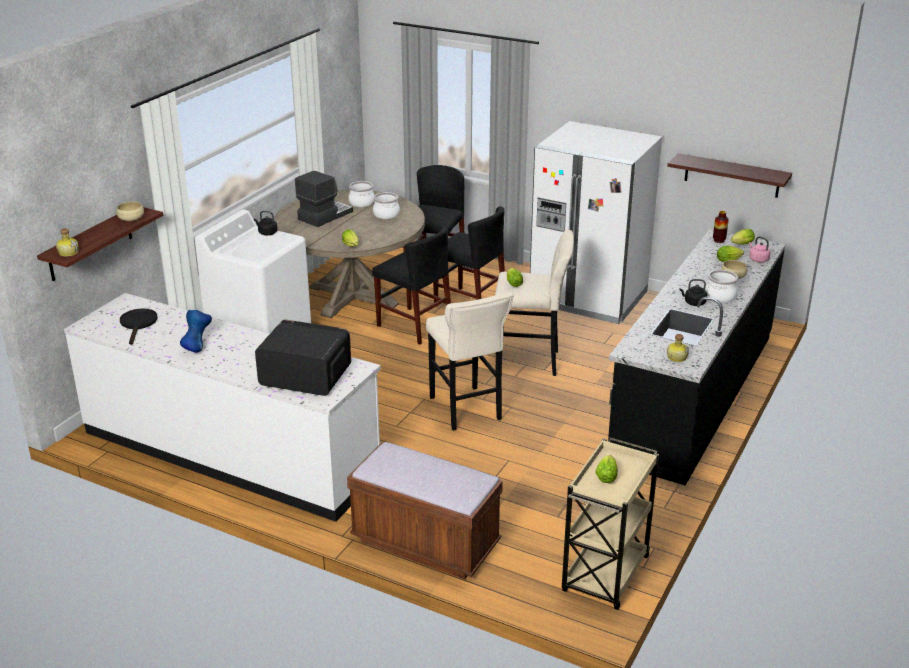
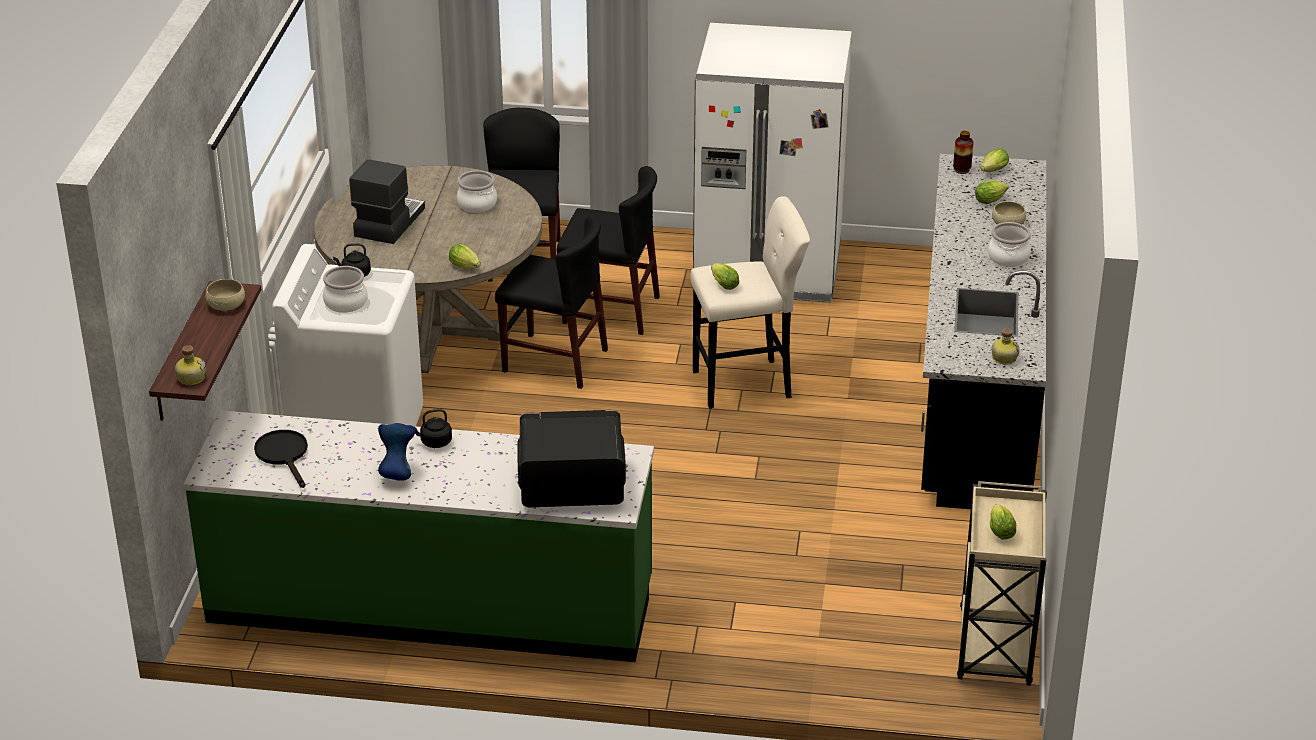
camera: 20 degrees left, 5 degrees up
white counter [64,293,381,522] -> green counter [183,410,654,662]
brown bench [347,442,503,579] -> none
cooking pot [349,181,375,207] -> cooking pot moved to [323,266,368,313]
beige stool [426,292,514,431] -> none
shelf [667,153,792,198] -> none
black kettle [679,279,707,306] -> black kettle moved to [413,409,452,448]
pink kettle [749,236,770,263] -> none

